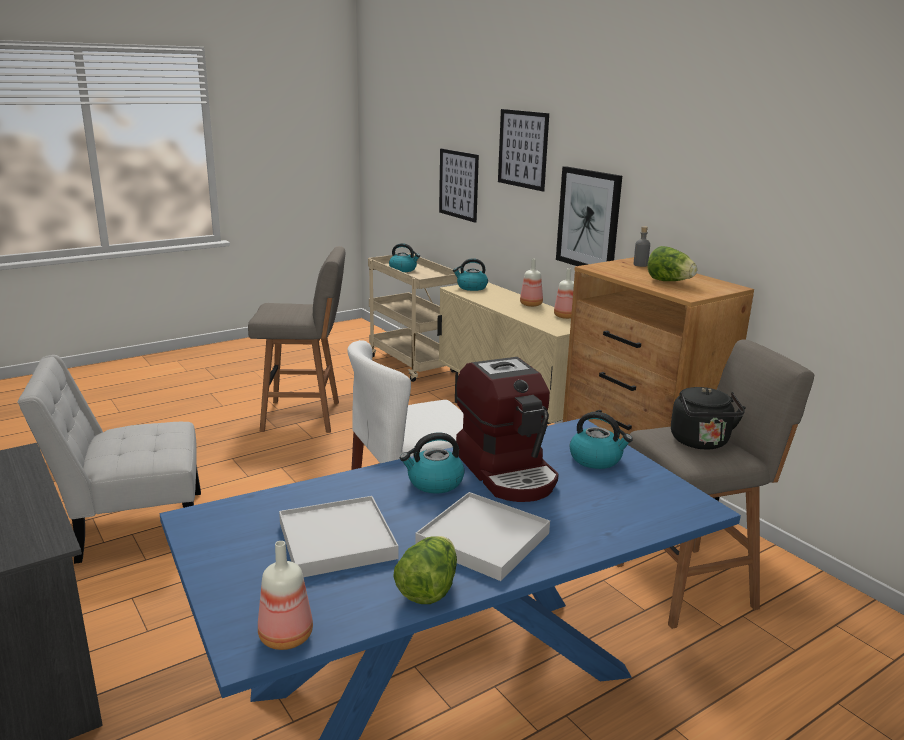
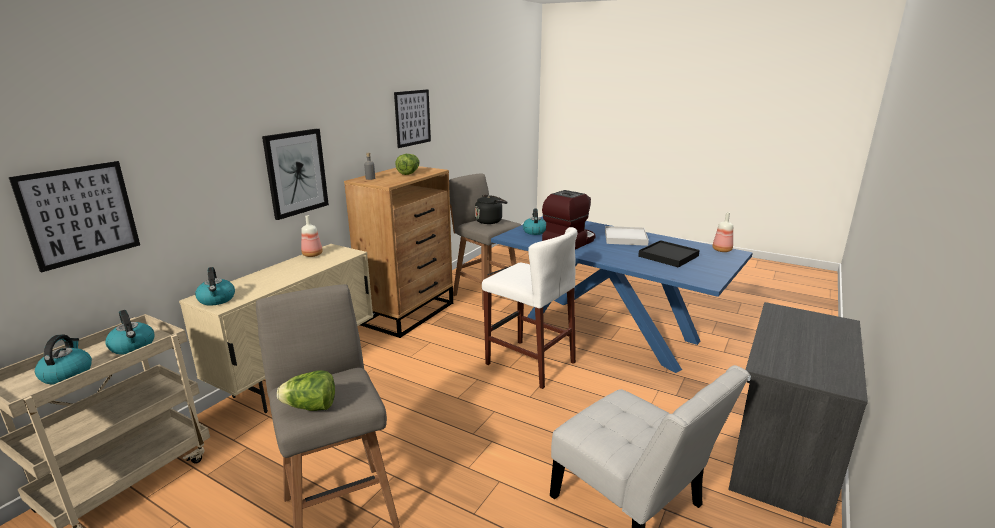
camera: 115 degrees left, 0 degrees up
white tray [279,496,398,577] -> black tray [638,240,700,268]
lettuce [393,536,457,604] -> lettuce moved to [277,370,335,411]
kettle [400,432,465,494] -> kettle moved to [106,310,154,355]
picture [498,109,549,191] -> picture moved to [394,89,431,148]
bottle [520,259,543,307] -> none

